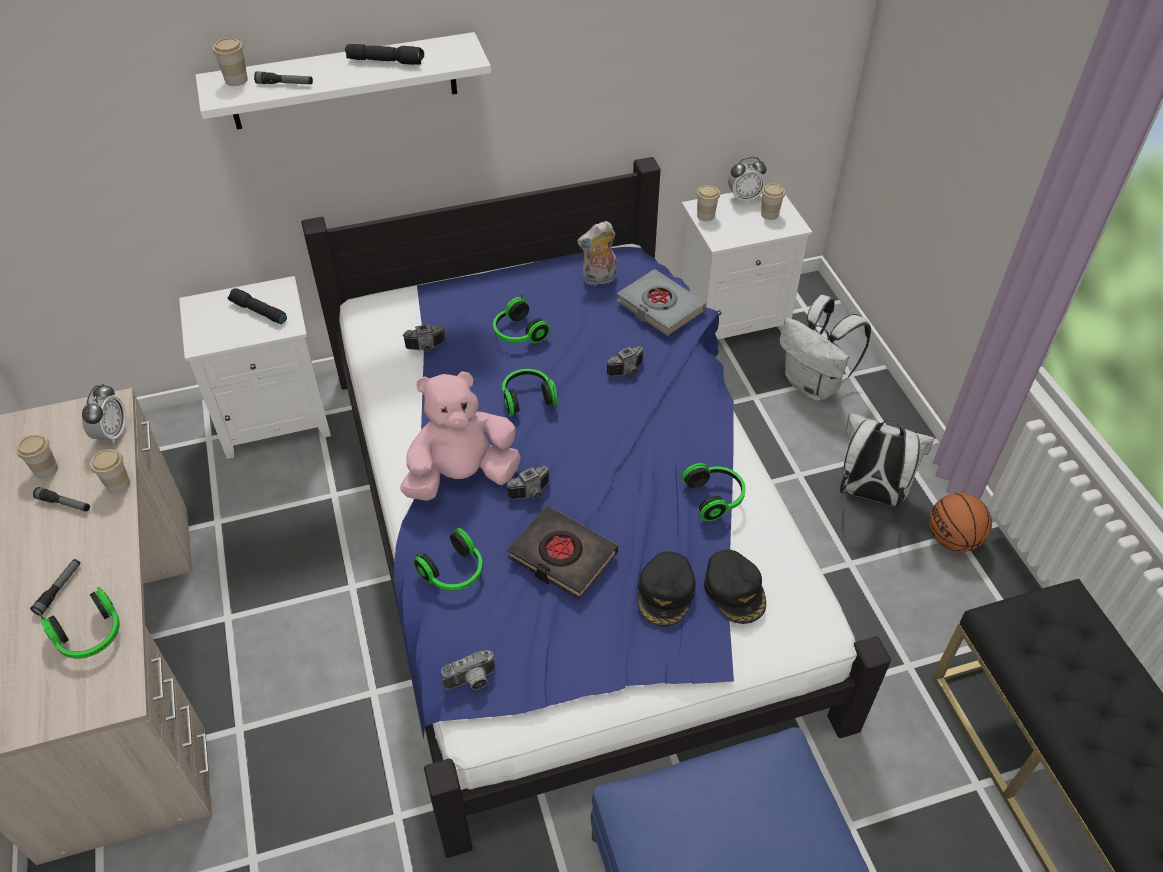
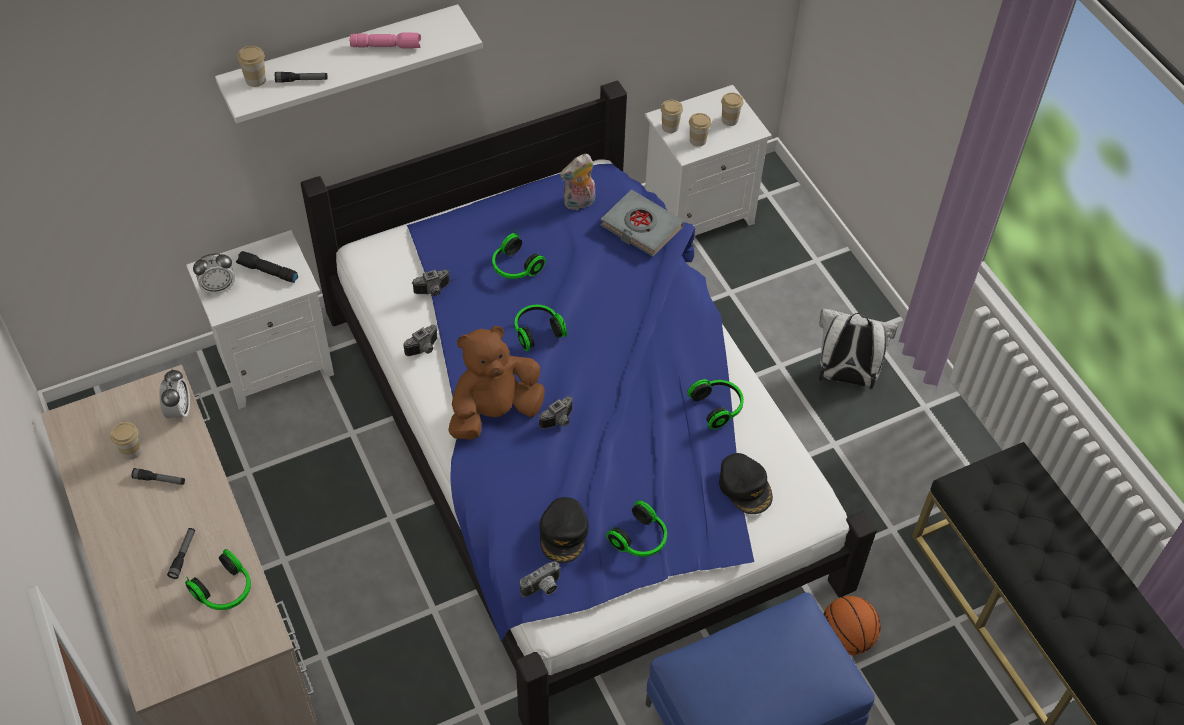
camera: 10 degrees left, 5 degrees up
cup [90,449,130,494] -> cup moved to [689,113,711,147]
black flashlight [345,44,424,65] -> pink flashlight [349,32,421,49]
pink plush toy [400,371,521,501] -> brown plush toy [448,326,545,440]
headphones [413,528,483,591] -> headphones moved to [606,500,667,557]
black book [507,506,618,599] -> none
camera [607,346,643,376] -> camera moved to [403,325,437,356]
black cap [637,552,696,627] -> black cap moved to [540,497,589,563]
alarm clock [728,157,767,203] -> alarm clock moved to [193,253,235,295]
white backpack [780,295,871,401] -> none
basketball [929,493,992,552] -> basketball moved to [823,596,881,655]

